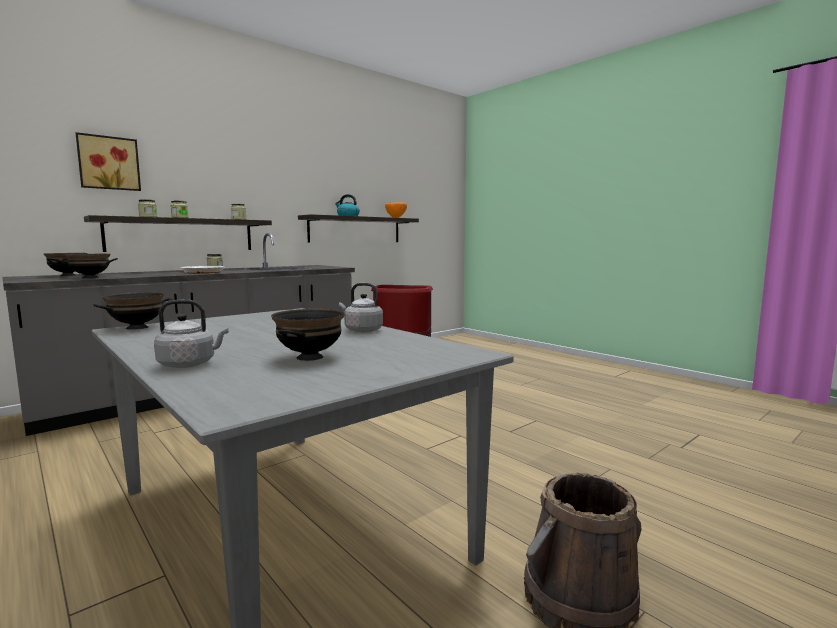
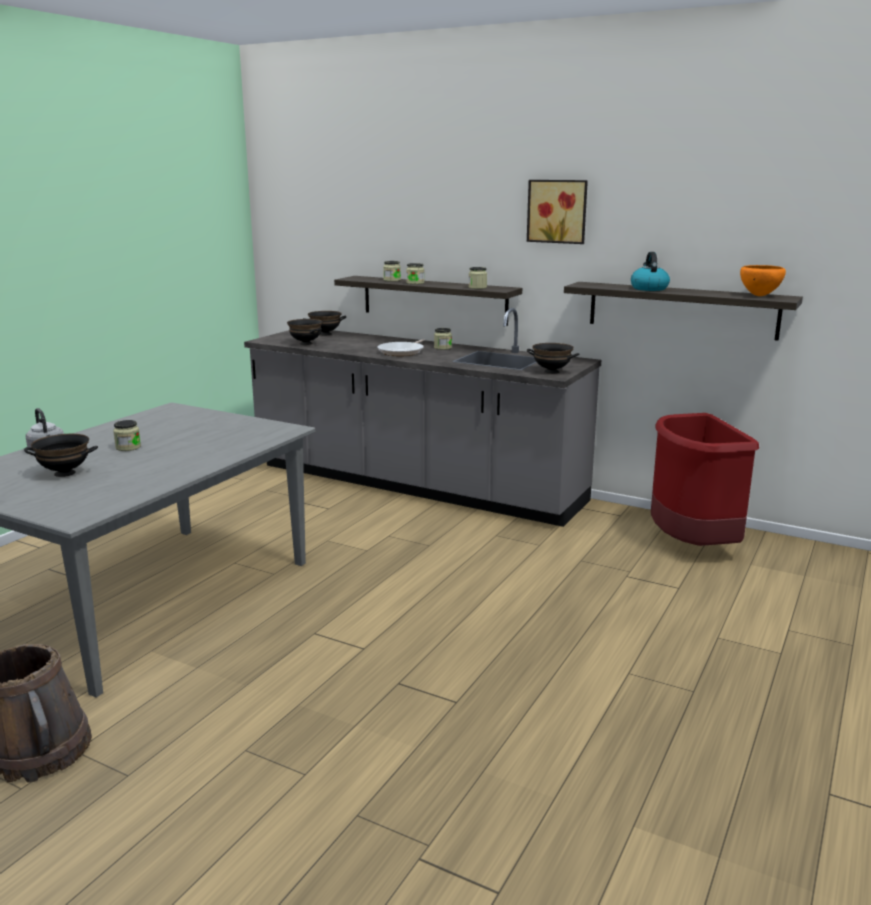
camera: 70 degrees right, 10 degrees up
picture [76,132,141,191] -> picture moved to [527,180,588,244]
black bowl [93,292,173,330] -> black bowl moved to [527,343,579,374]
grey kettle [339,283,383,332] -> none
none -> jar [113,420,141,451]

